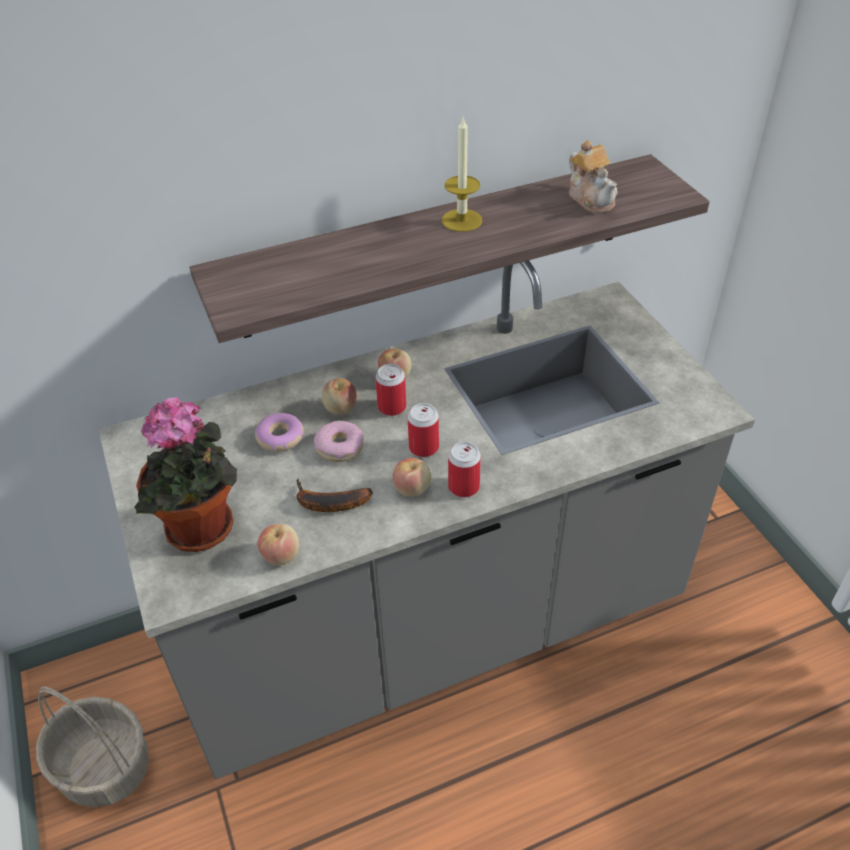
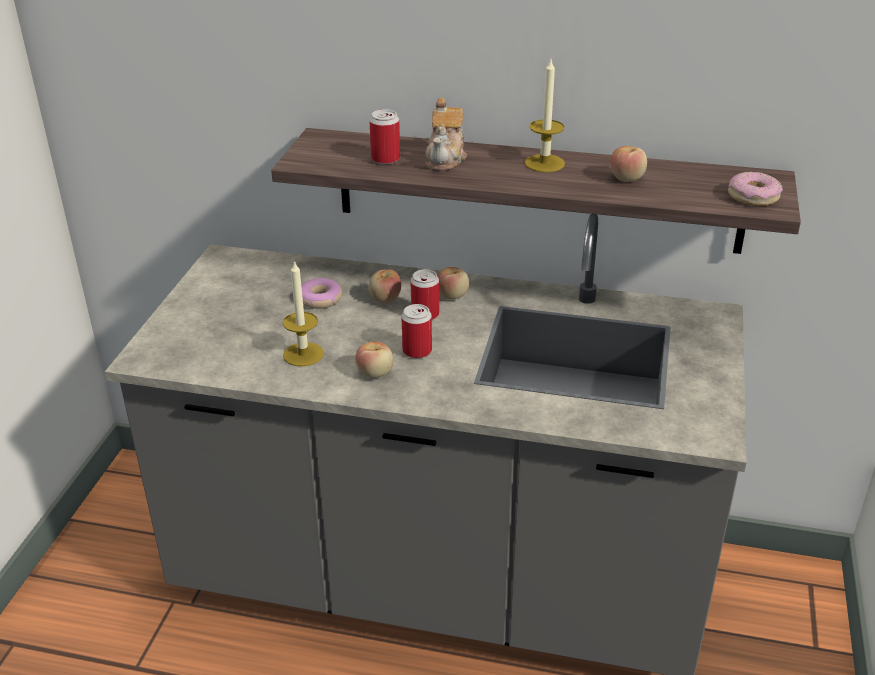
camera: 35 degrees right, 10 degrees down
basket [36,686,149,807] -> none
potted plant [134,397,237,552] -> none
apple [258,524,299,566] -> apple moved to [610,146,647,182]
banana [296,478,373,512] -> candle [283,260,324,366]
donut [314,420,364,462] -> donut moved to [728,172,783,206]
can [448,442,481,497] -> can moved to [369,109,400,164]
teapot [569,140,617,214] -> teapot moved to [425,98,467,171]

